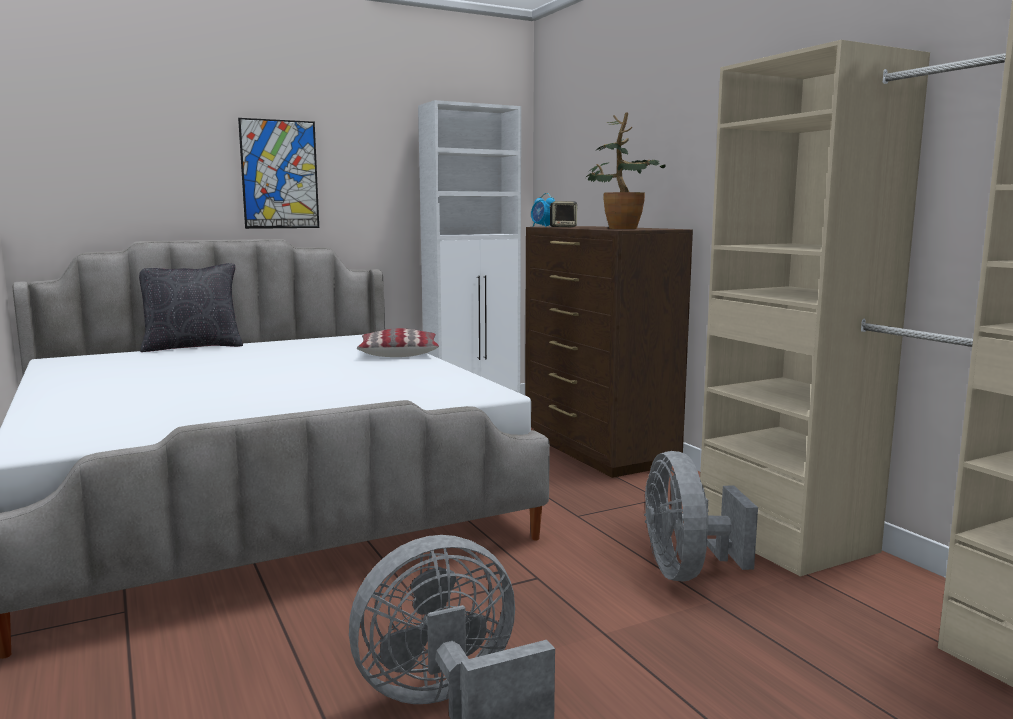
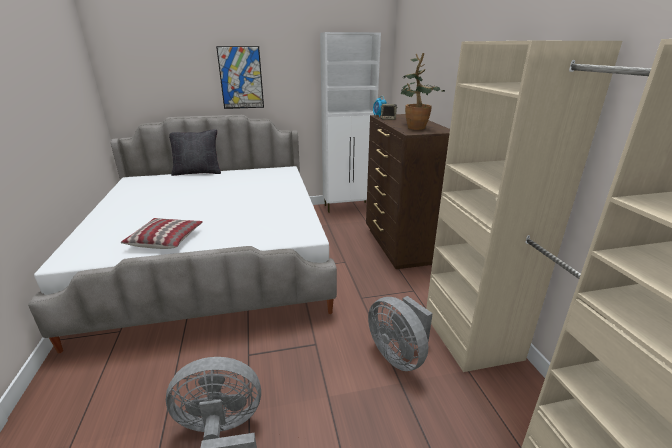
camera: 15 degrees right, 15 degrees up
pillow [357,328,439,357] -> pillow moved to [121,218,203,249]
grey fan [644,451,758,582] -> grey fan turned 45 degrees counterclockwise [368,296,433,371]

